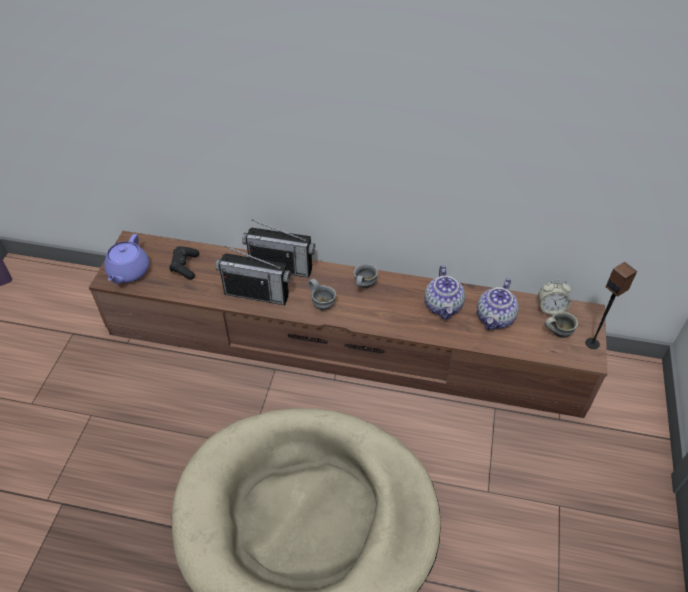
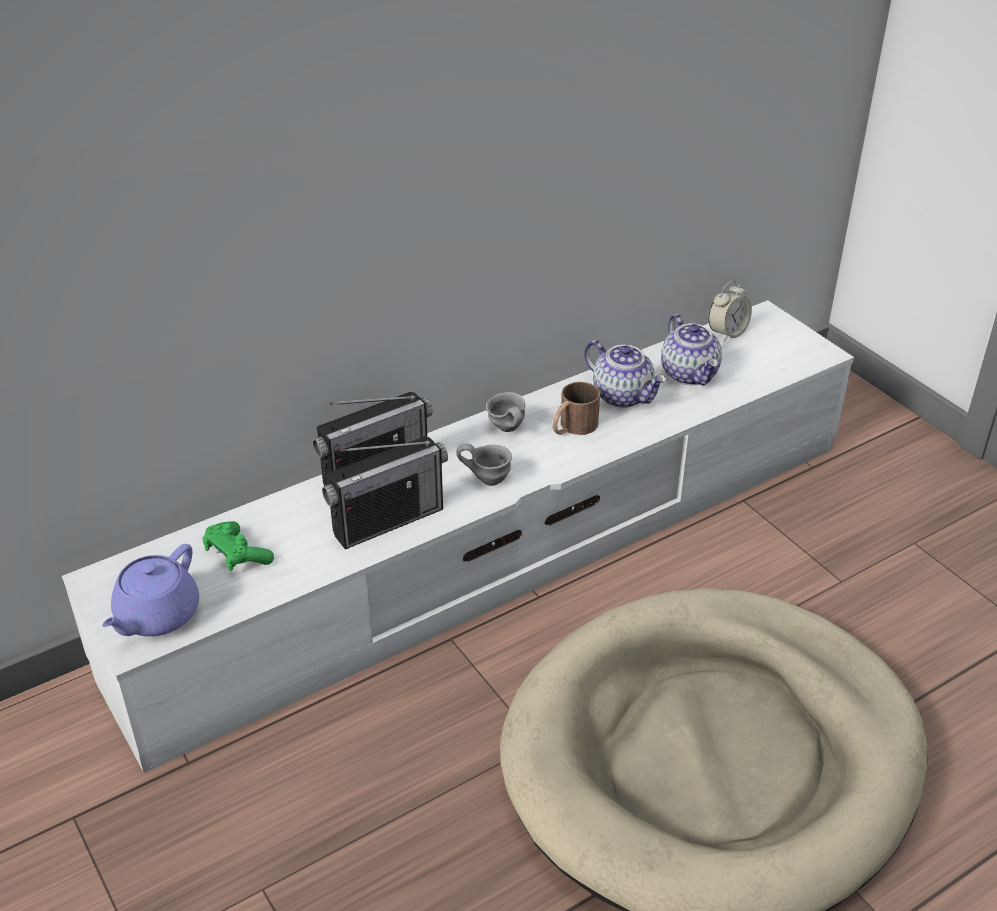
camera: 45 degrees left, 10 degrees down
brown tv stand [89,231,608,418] -> white tv stand [62,300,854,773]
purple teapot [104,234,149,284] -> purple teapot turned 60 degrees clockwise [102,544,199,636]
black game controller [169,246,199,280] -> green game controller [202,521,274,571]
grey mug [544,312,578,338] -> none
speaker [585,262,637,349] -> none
none -> brown mug [552,382,600,435]

